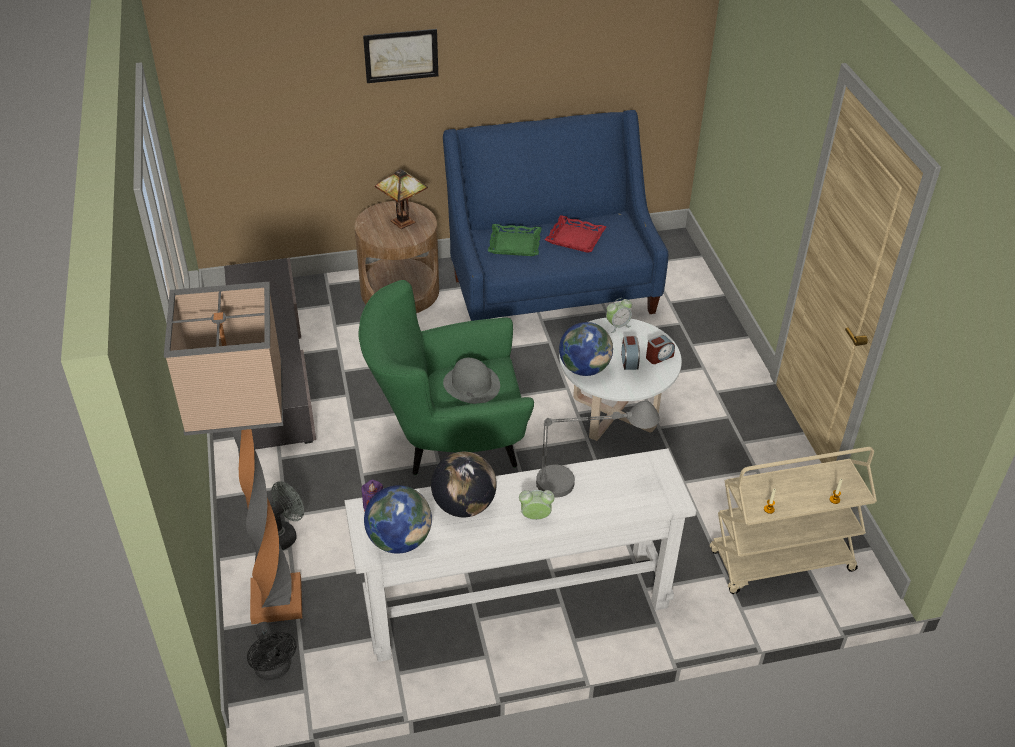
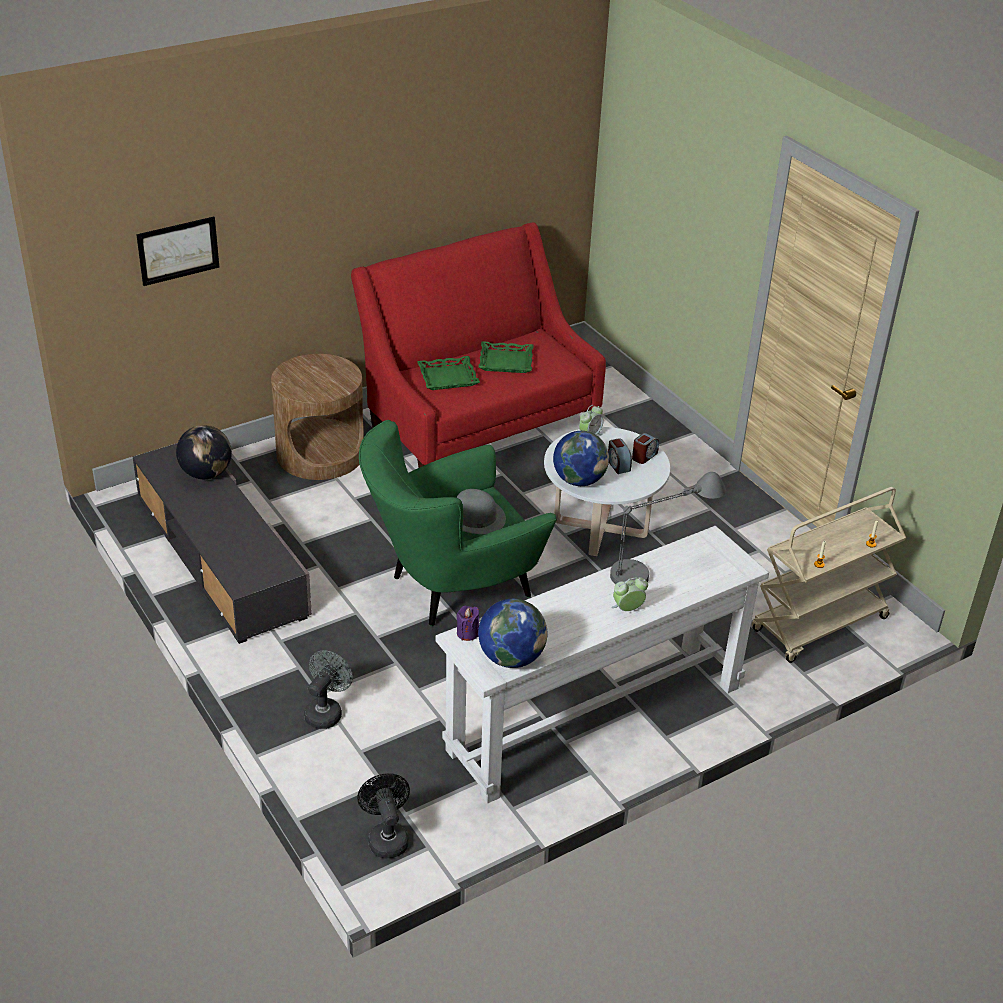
camera: 20 degrees left, 5 degrees down
floor lamp [164,282,302,624] -> none
black fan [247,622,296,680] -> black fan turned 150 degrees counterclockwise [357,773,410,859]
picture [363,29,438,83] -> picture moved to [136,217,219,286]
table lamp [375,169,428,229] -> none
globe [431,452,497,517] -> globe moved to [176,425,232,479]
blue sofa [443,110,668,321] -> red sofa [351,222,606,468]
red tray [545,215,607,253] -> green tray [478,342,534,373]

